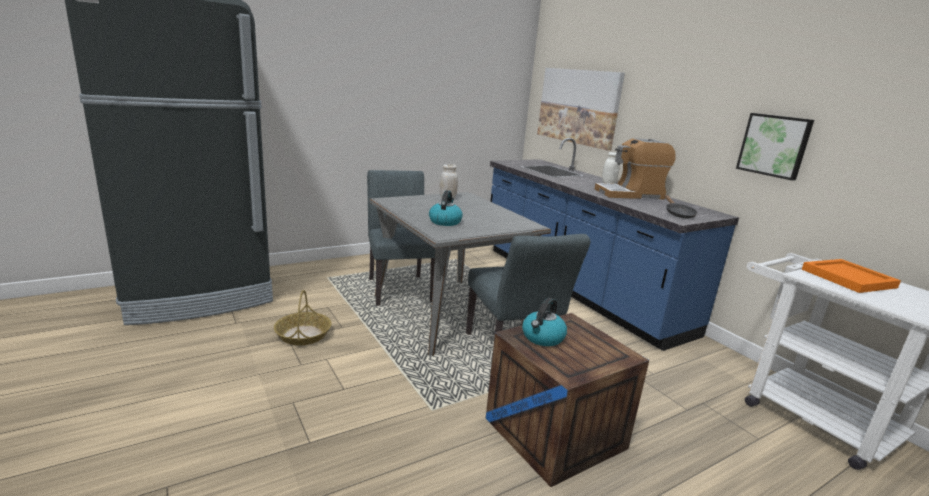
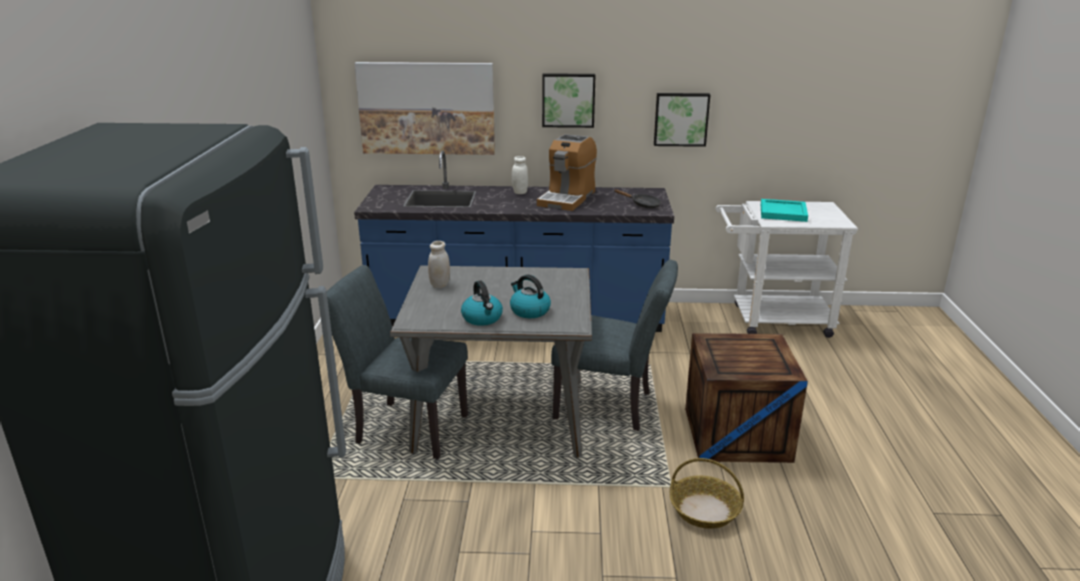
camera: 55 degrees left, 5 degrees up
basket [274,290,331,345] -> basket moved to [670,458,744,529]
kettle [522,298,567,346] -> kettle moved to [461,280,503,326]
orange tray [802,259,901,293] -> turquoise tray [761,199,808,222]
none -> picture [542,73,595,128]

